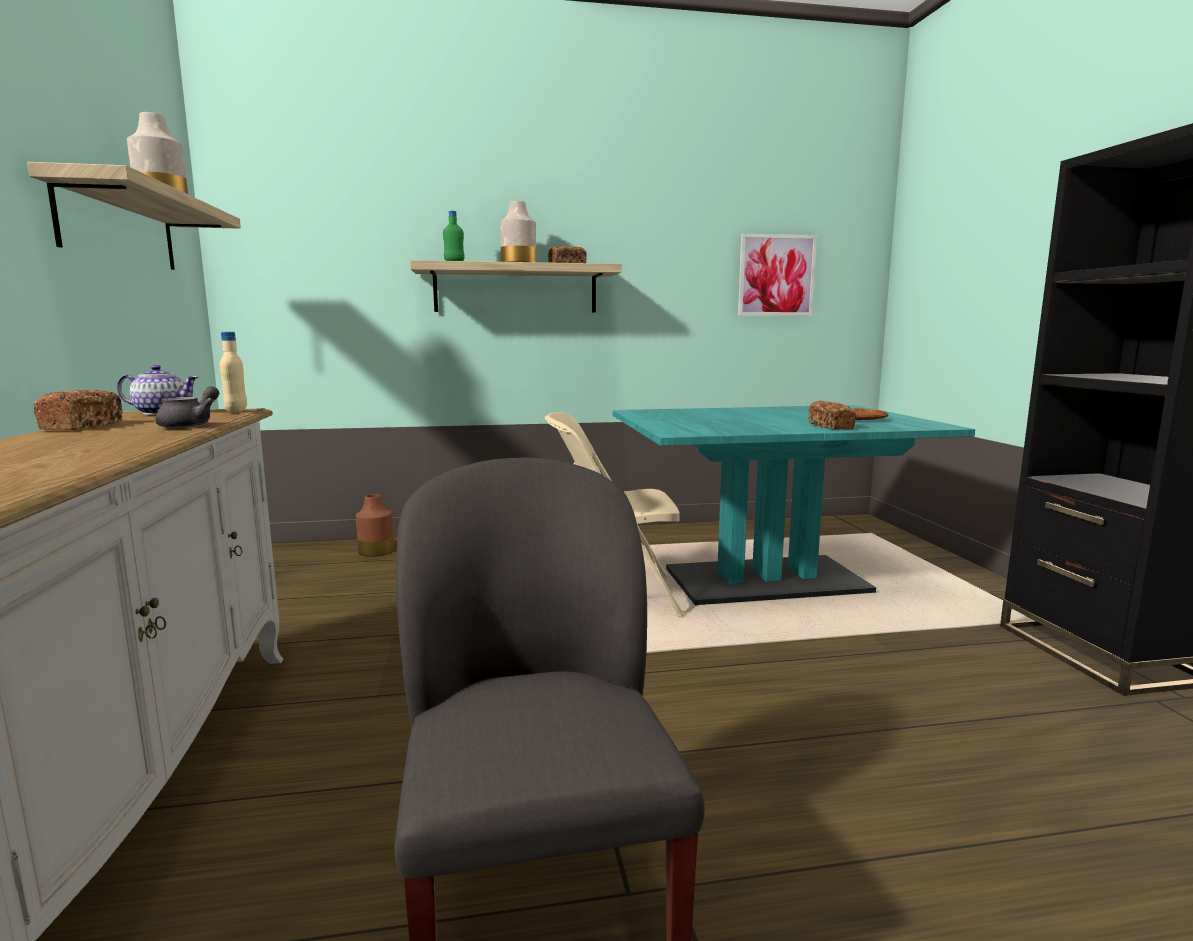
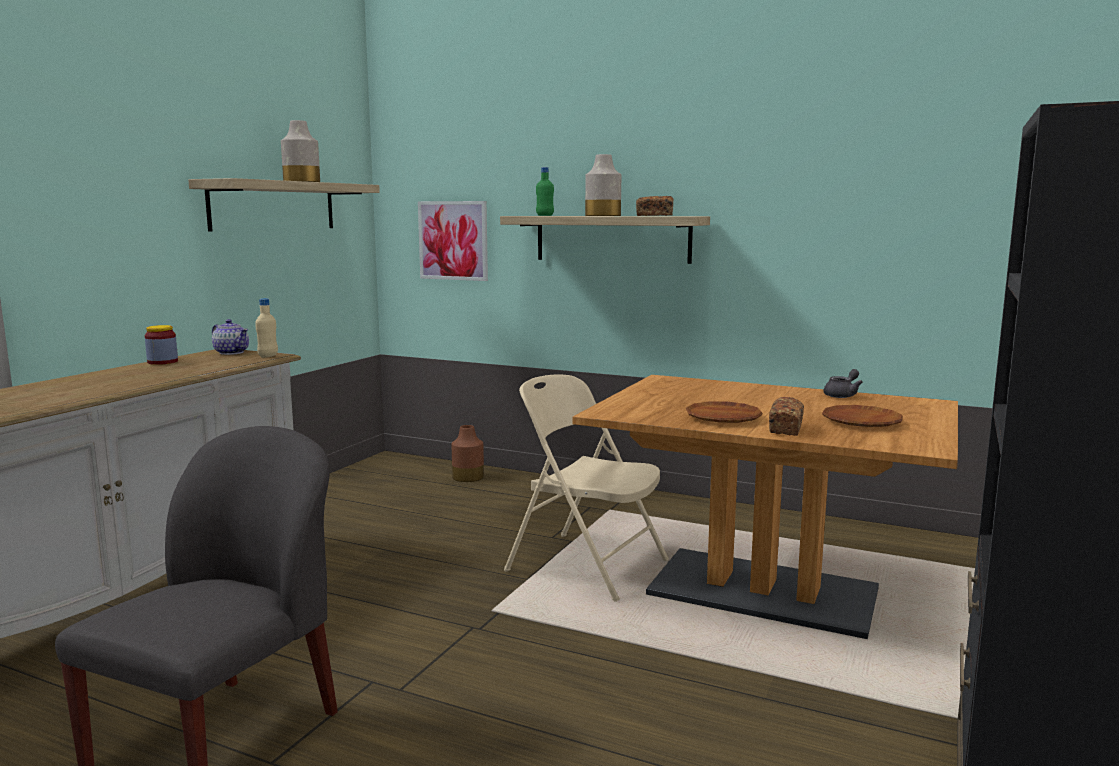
camera: 35 degrees right, 0 degrees up
bread [33,390,123,431] -> jar [145,325,178,365]
grey teapot [155,386,219,428] -> grey teapot moved to [823,369,863,398]
turquoise dining table [613,405,975,605] -> brown dining table [572,375,958,639]
picture [738,234,817,316] -> picture moved to [418,201,488,281]
none -> brown plate [686,401,763,423]

